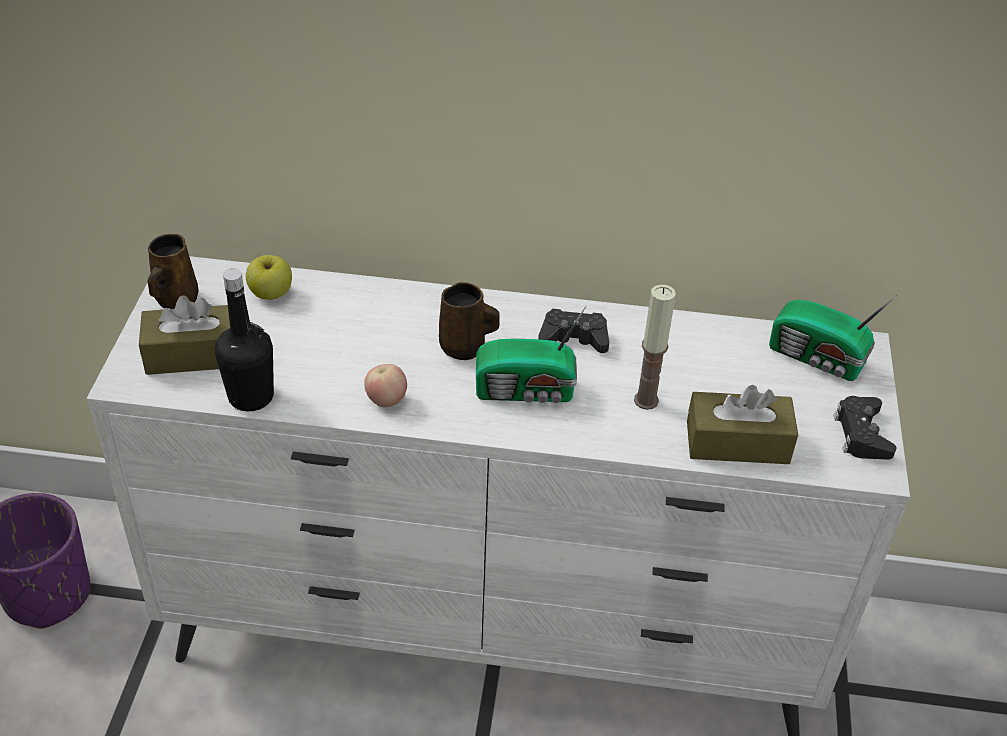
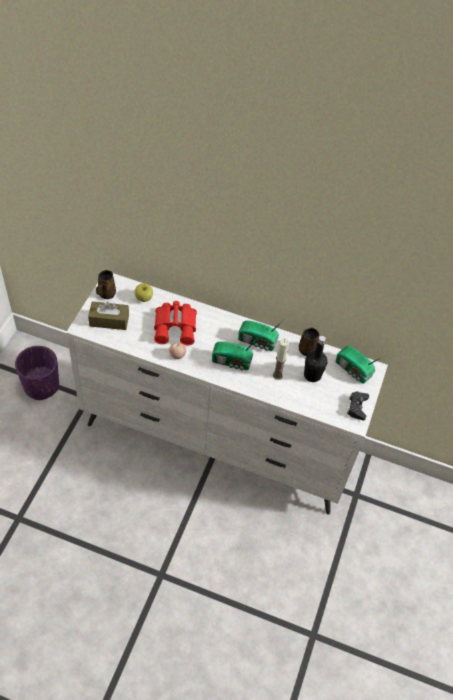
camera: 10 degrees right, 10 degrees up
black bottle [215,268,274,412] -> black bottle moved to [304,336,327,382]
brown mug [439,282,500,360] -> brown mug moved to [299,328,319,356]
black game controller [538,309,609,353] -> radio [238,321,282,351]
brown tissue box [687,385,798,464] -> none
none -> red binoculars [154,301,197,345]

